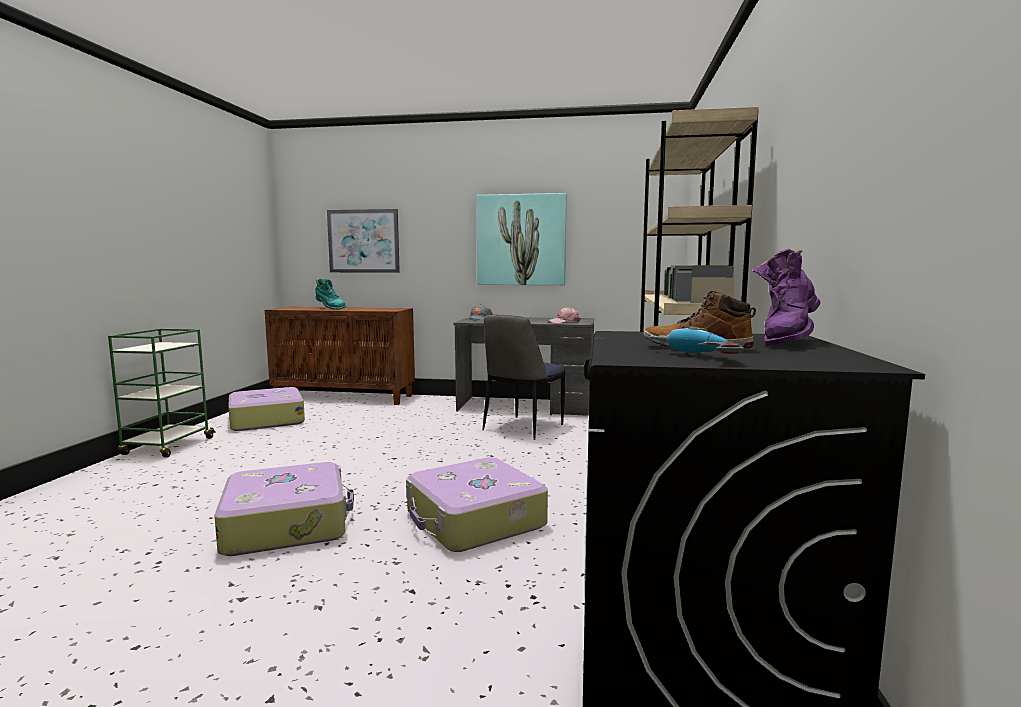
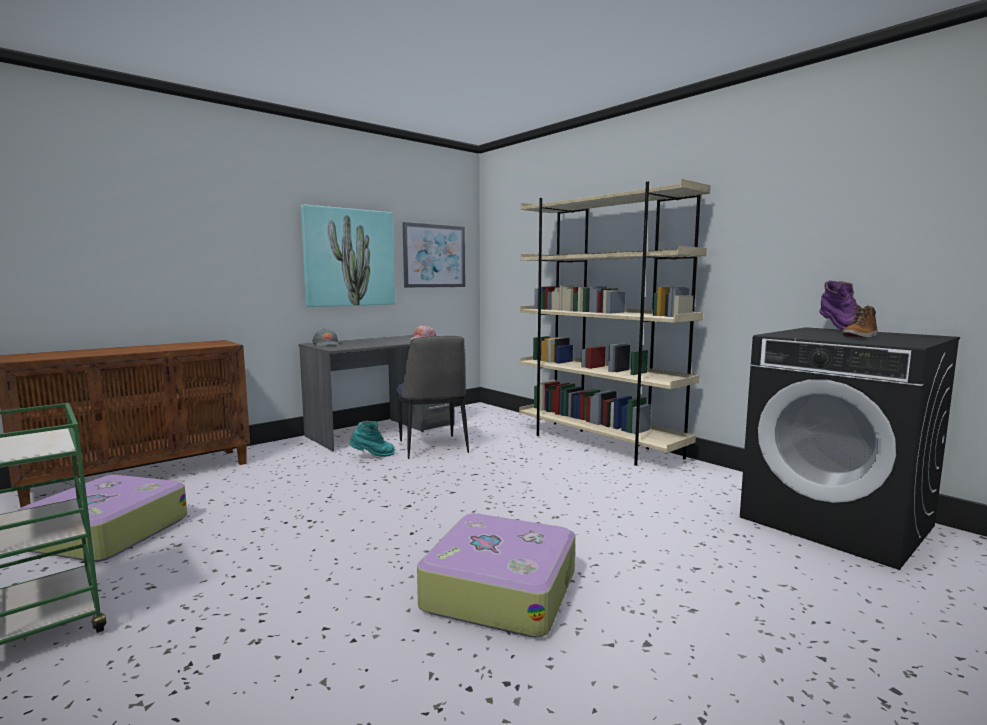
camera: 50 degrees left, 0 degrees up
turquoise boot [316,279,347,310] -> turquoise boot moved to [349,421,395,457]
picture [327,209,400,273] -> picture moved to [402,222,465,288]
suitcase [406,457,548,552] -> none
power drill [650,326,745,355] -> none

